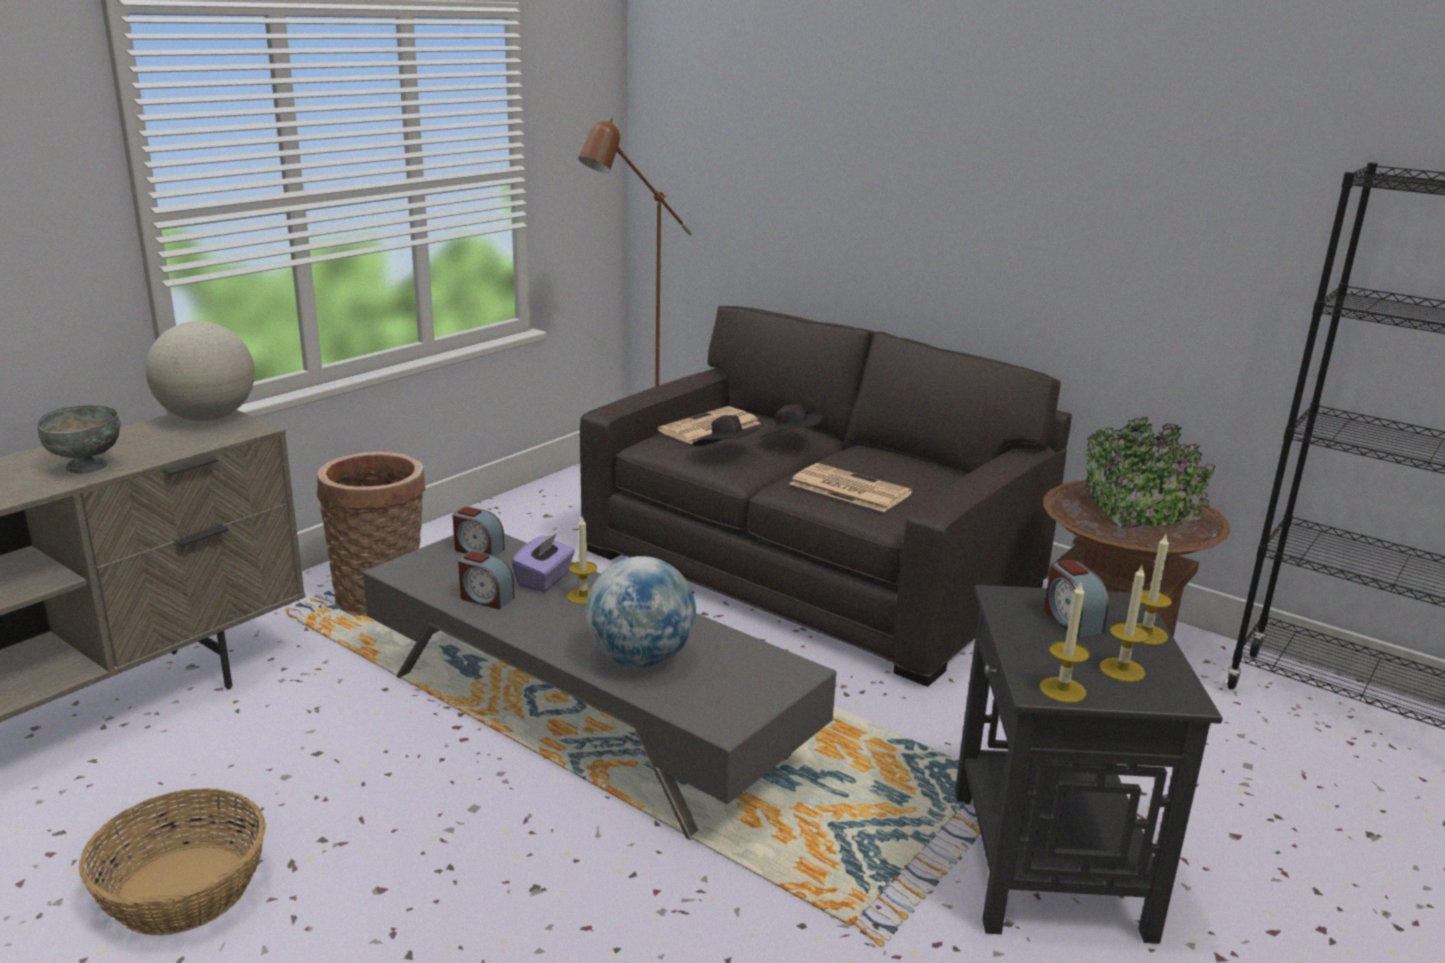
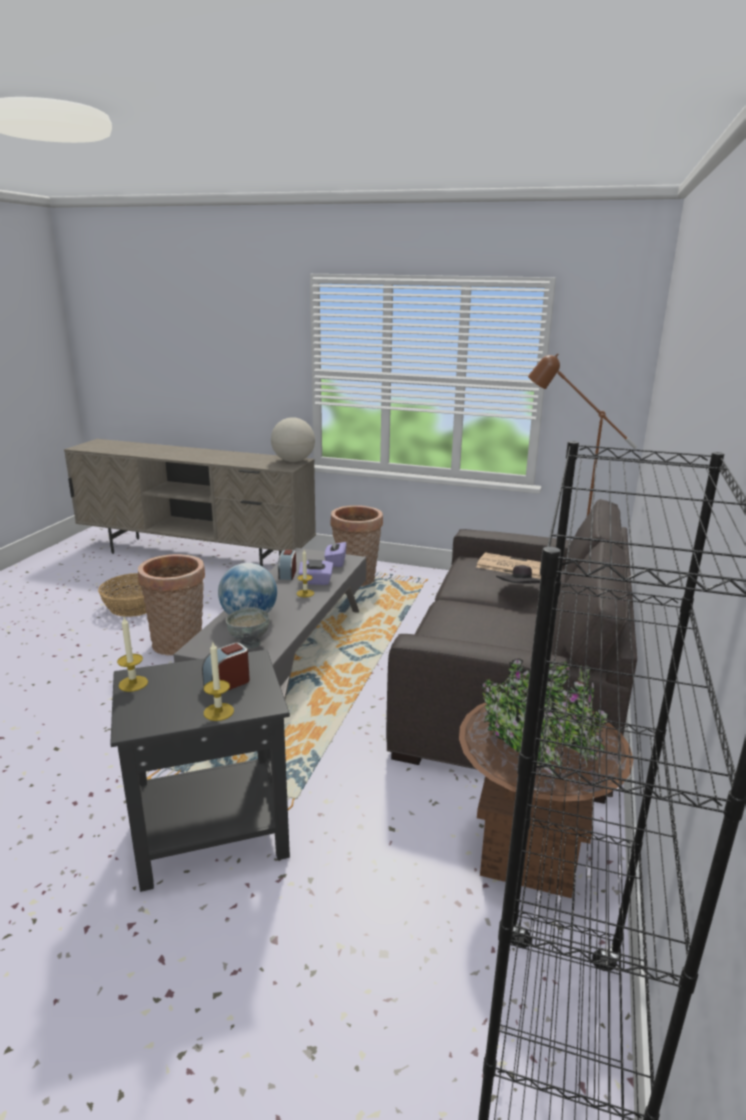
camera: 70 degrees right, 0 degrees up
grey bowl [37,405,121,474] -> grey bowl moved to [226,607,269,649]
alarm clock [453,507,505,556] -> purple tissue box [324,537,347,567]
black hat [692,415,760,446] -> none
newspaper [790,463,912,512] -> none
candle [1099,563,1149,682] -> none
none -> basket [138,554,205,656]

